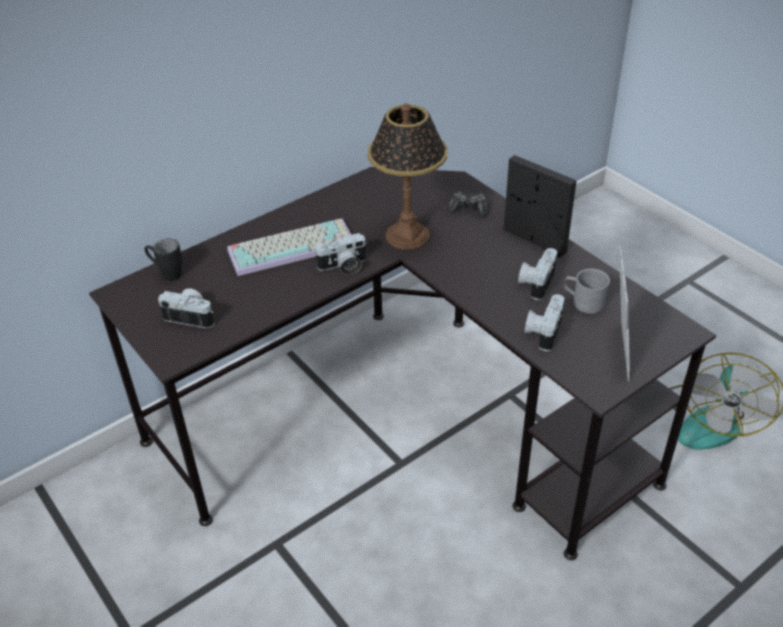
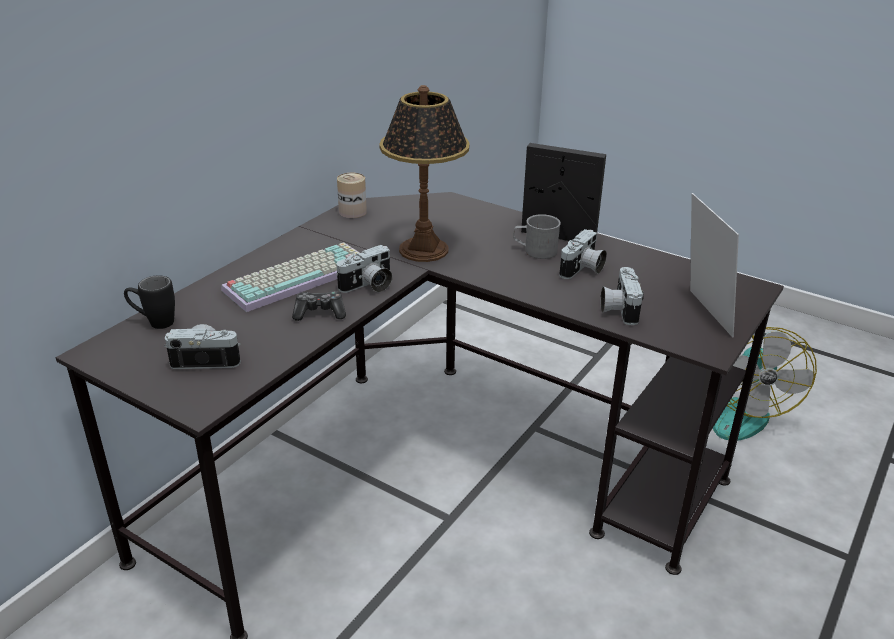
camera: 20 degrees left, 10 degrees down
game controller [447,191,487,217] -> game controller moved to [292,291,346,321]
camera [518,248,557,300] -> camera turned 150 degrees counterclockwise [559,229,607,279]
grey mug [564,268,610,314] -> grey mug moved to [513,214,561,259]
none -> can [337,173,367,218]

